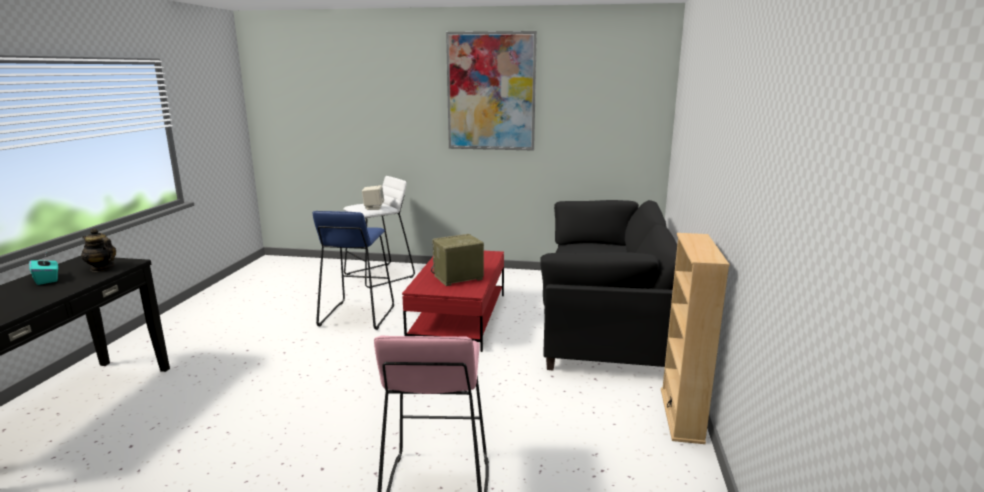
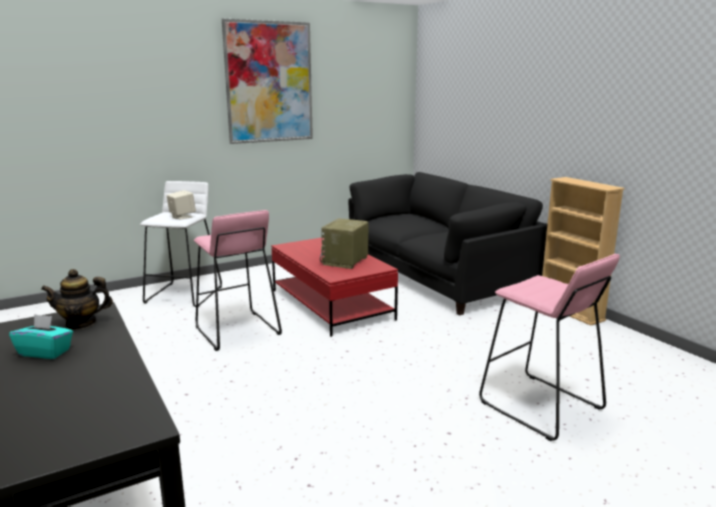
camera: 40 degrees left, 0 degrees up
blue stool [312,211,394,330] -> pink stool [194,210,282,351]

